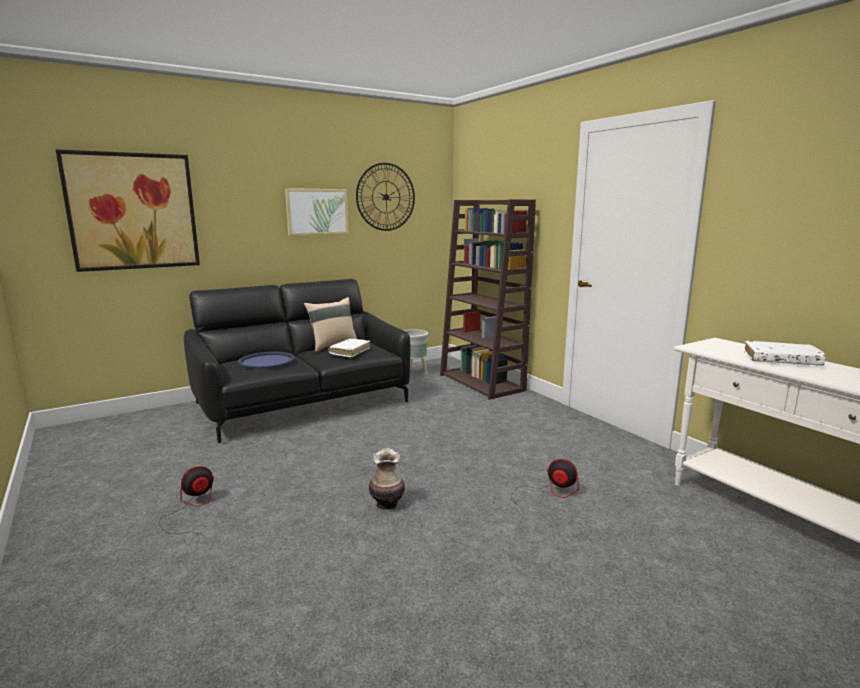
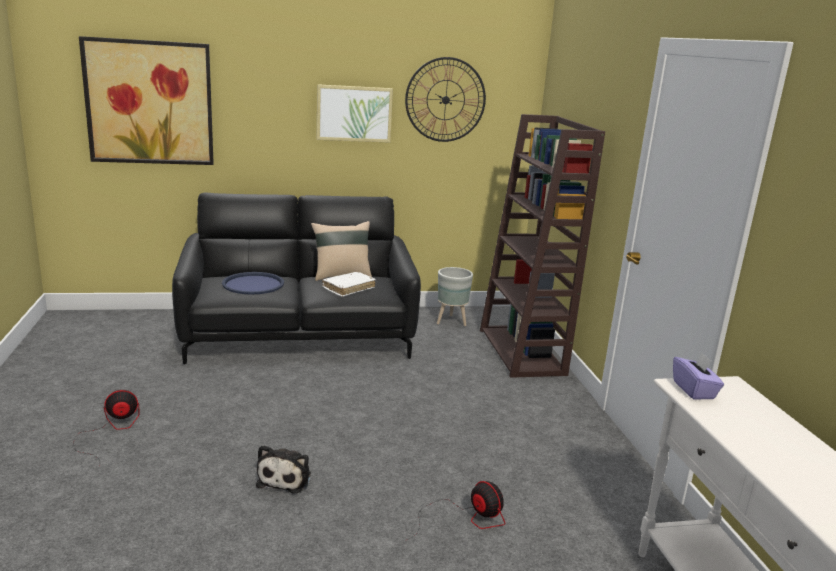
camera: 20 degrees right, 5 degrees up
vase [369,448,405,510] -> plush toy [256,445,311,494]
white book [744,341,826,366] -> none
none -> purple tissue box [673,353,724,400]

